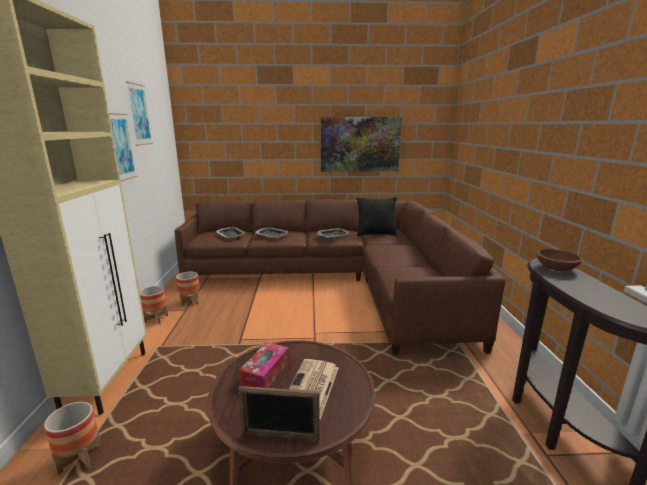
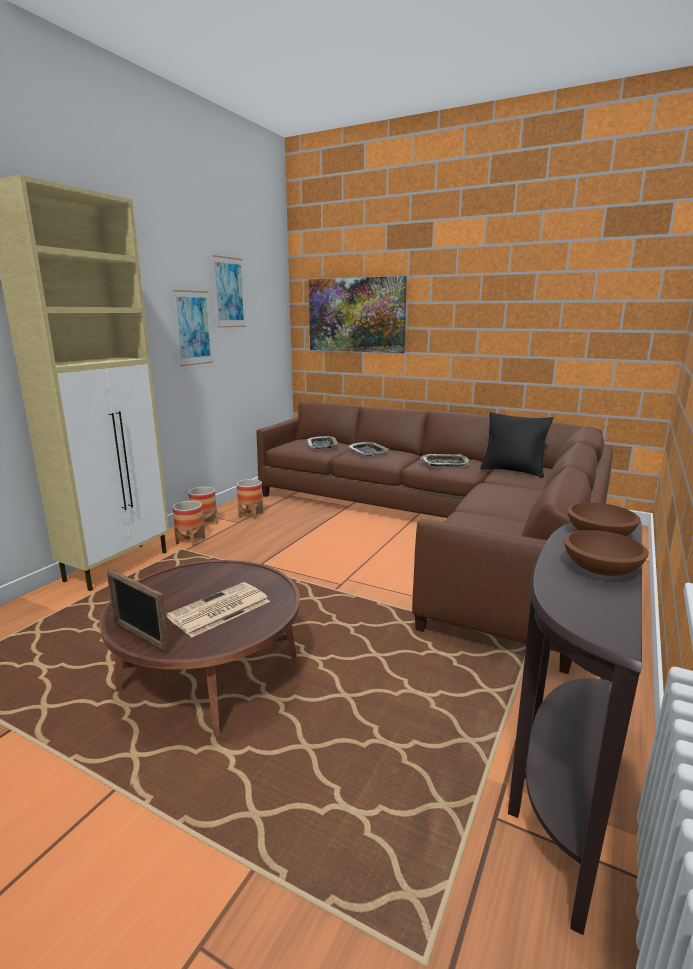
camera: 30 degrees right, 0 degrees up
planter [44,402,101,475] -> planter moved to [173,501,205,547]
tissue box [239,342,289,388] -> none
picture [321,117,402,172] -> picture moved to [309,276,407,353]
none -> brown bowl [564,530,649,576]

